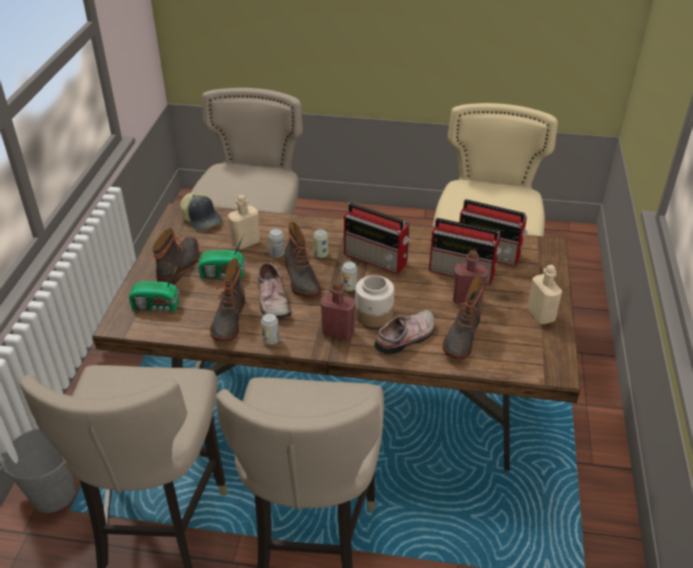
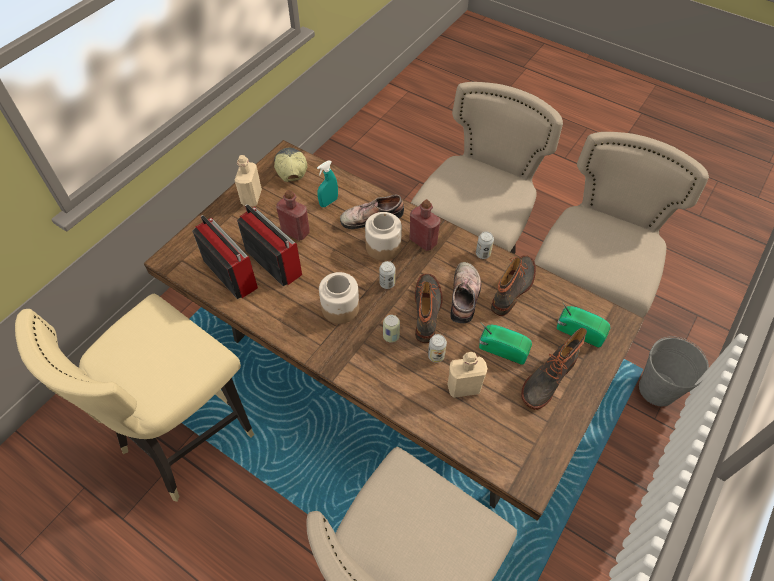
camera: 155 degrees left, 15 degrees up
cap [180,193,223,232] -> cap moved to [274,147,307,182]
radio [344,203,410,274] -> jar [319,272,359,324]
boot [443,276,483,360] -> turquoise spray bottle [317,160,338,207]

